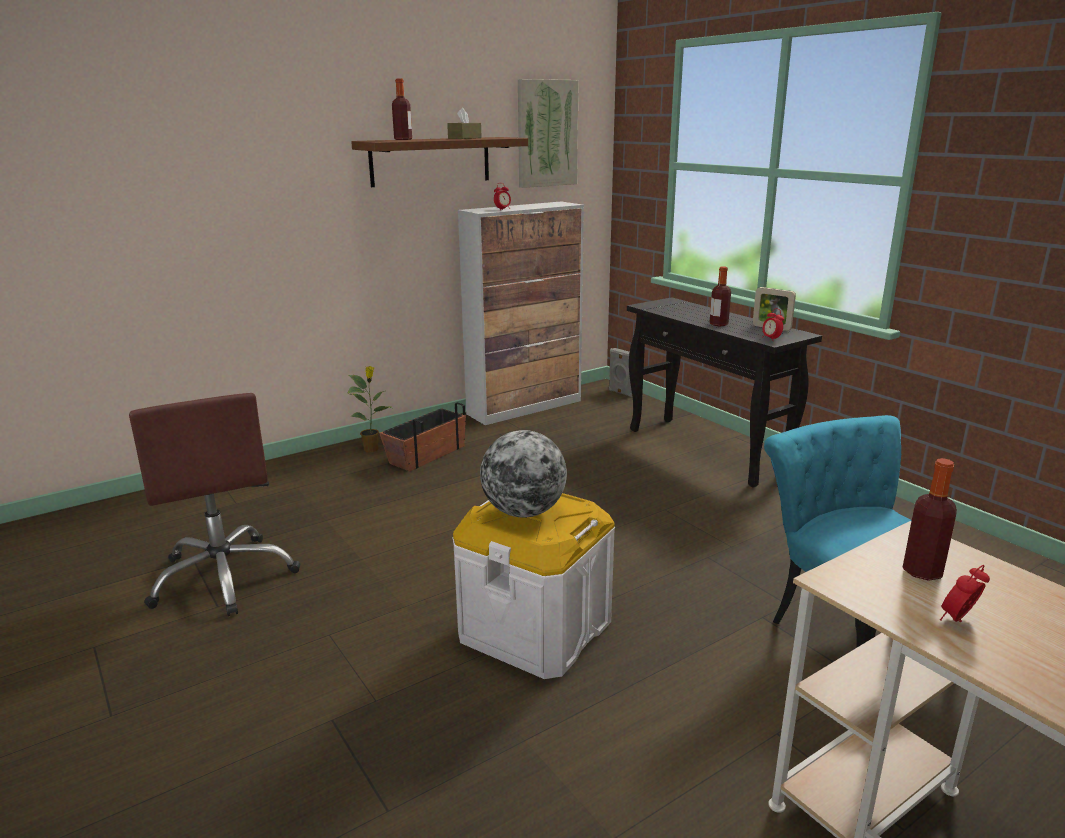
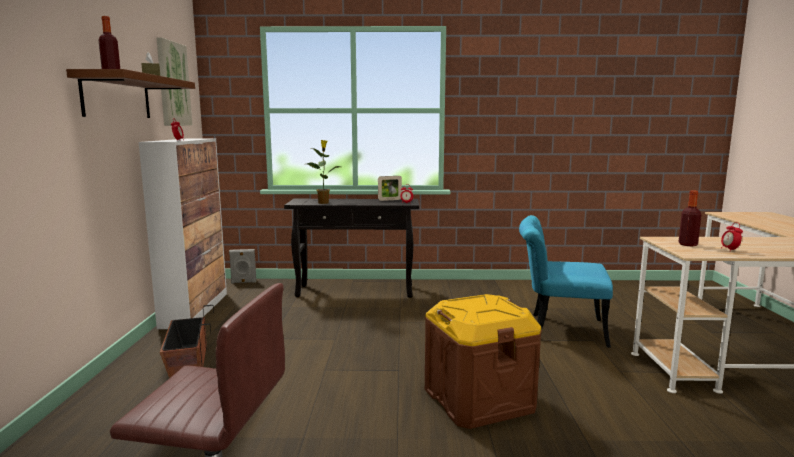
camera: 55 degrees left, 10 degrees down
potted plant [348,366,392,453] -> potted plant moved to [307,140,340,204]
white storage box [452,493,615,679] -> brown storage box [425,294,542,429]
globe [480,430,567,518] -> none
bottle [709,266,731,326] -> none

